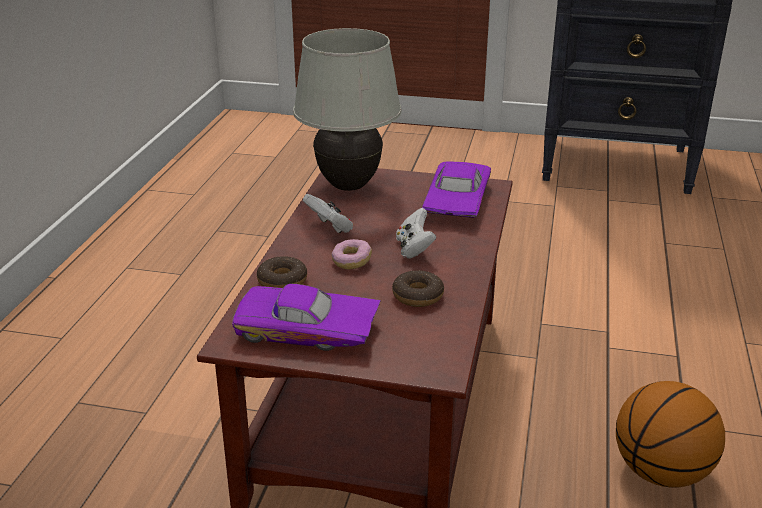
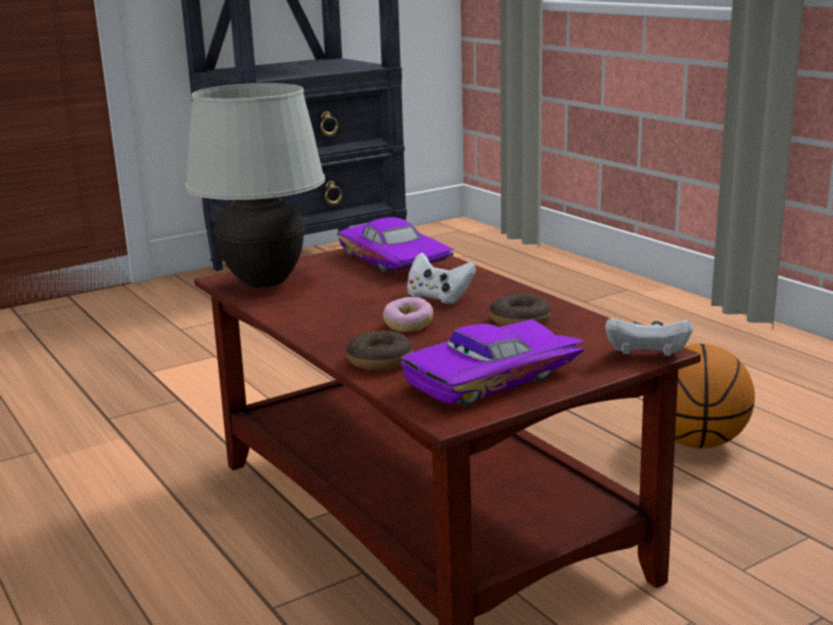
camera: 45 degrees left, 10 degrees down
white game controller [303,194,353,233] -> white game controller moved to [605,318,693,357]

